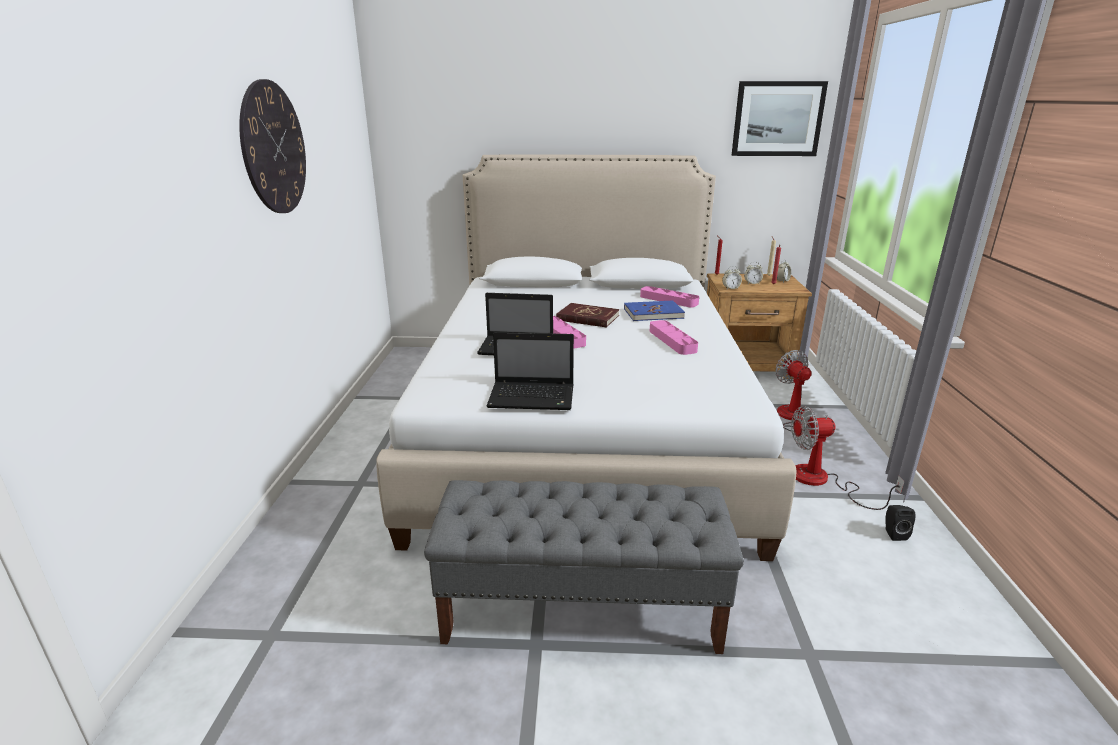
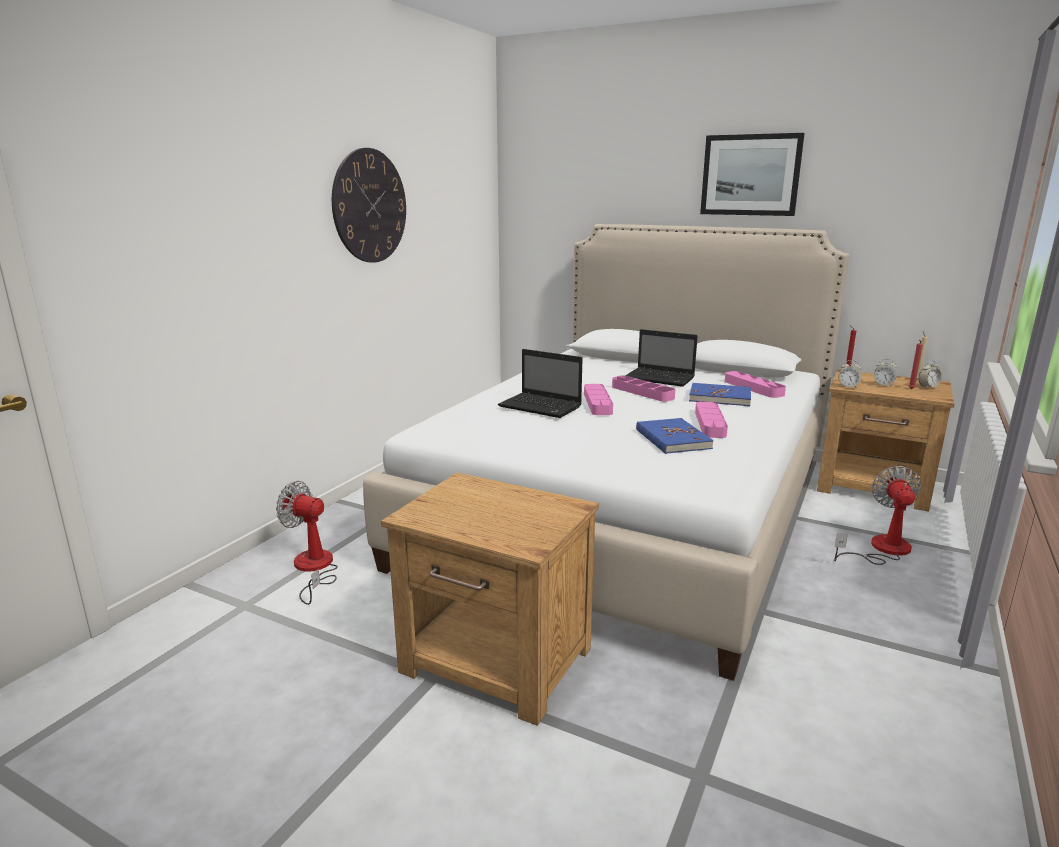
camera: 25 degrees right, 5 degrees down
grey bench [424,480,744,654] -> brown nightstand [381,472,599,726]
laptop [487,332,574,410] -> laptop moved to [625,329,698,387]
red book [556,303,619,328] -> pink tray [612,375,675,402]
picture [732,81,828,156] -> picture moved to [700,133,805,216]
fan [791,406,905,510] -> fan moved to [276,481,338,605]
black speaker [885,505,915,541] -> none
none -> blue book [636,418,713,454]

